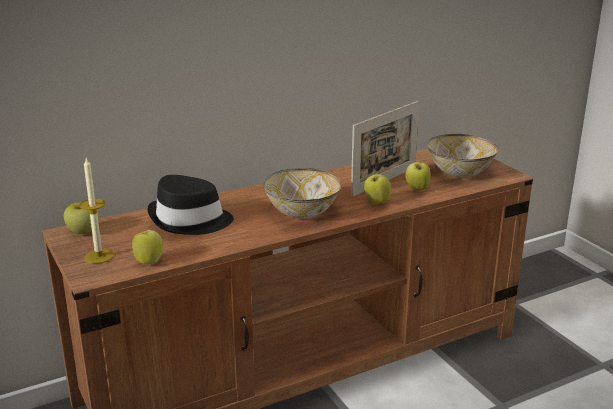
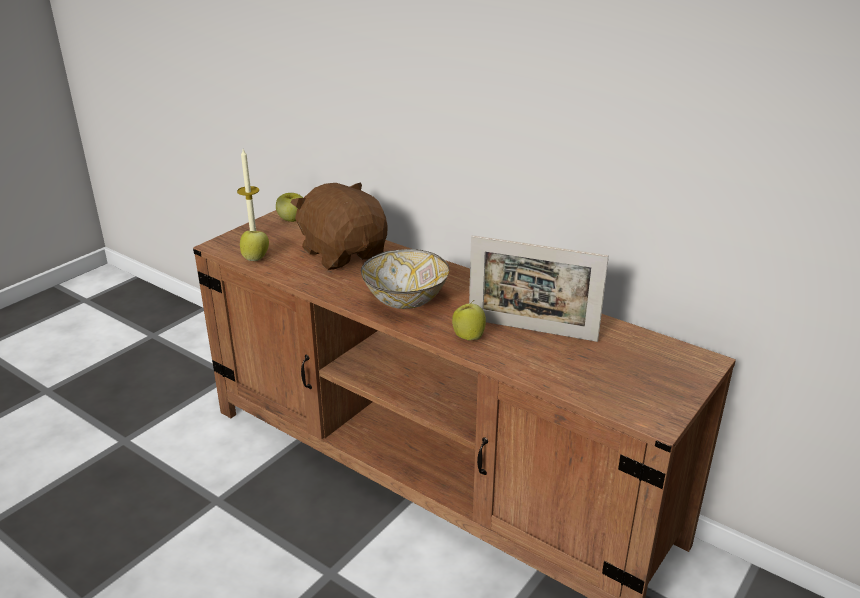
camera: 65 degrees right, 5 degrees up
black hat [147,175,234,235] -> brown plush toy [290,182,388,270]
apple [405,162,431,191] -> none
bowl [427,134,499,177] -> none

